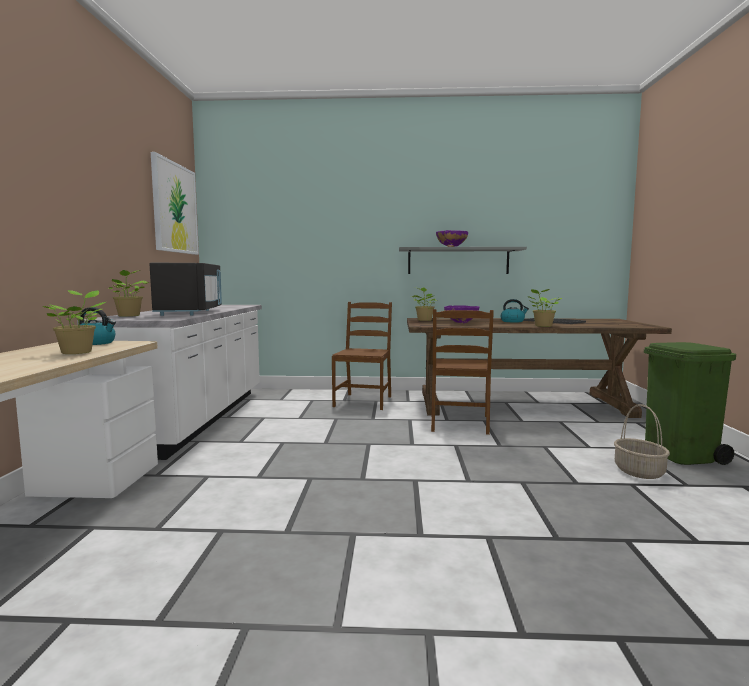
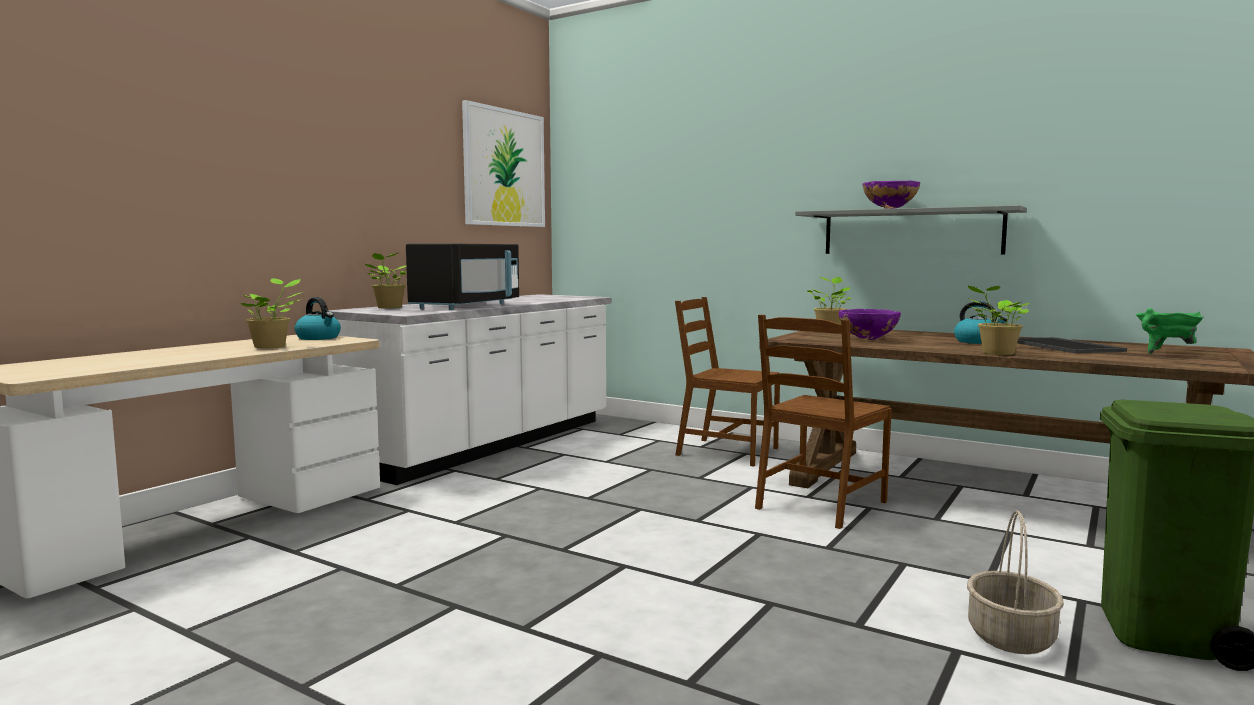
camera: 30 degrees right, 0 degrees up
brown chair [332,302,392,410] -> brown chair turned 105 degrees counterclockwise [675,297,780,466]
none -> green cooking pot [1136,308,1204,354]

